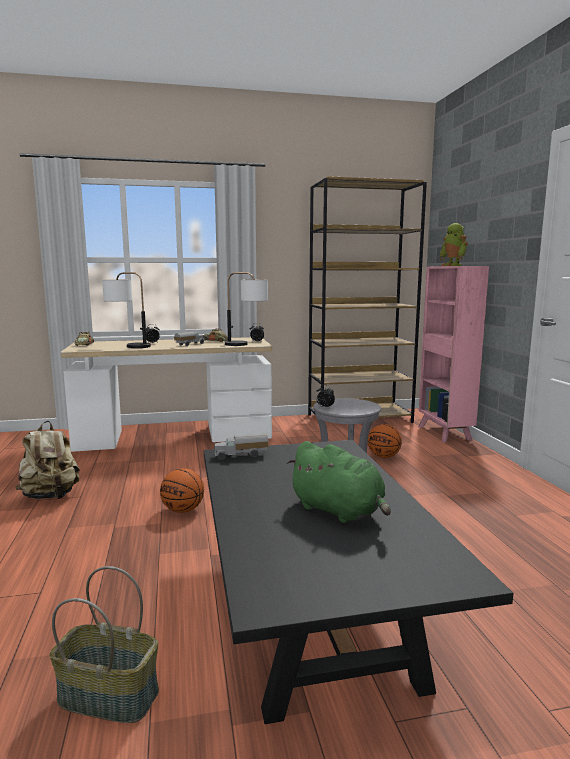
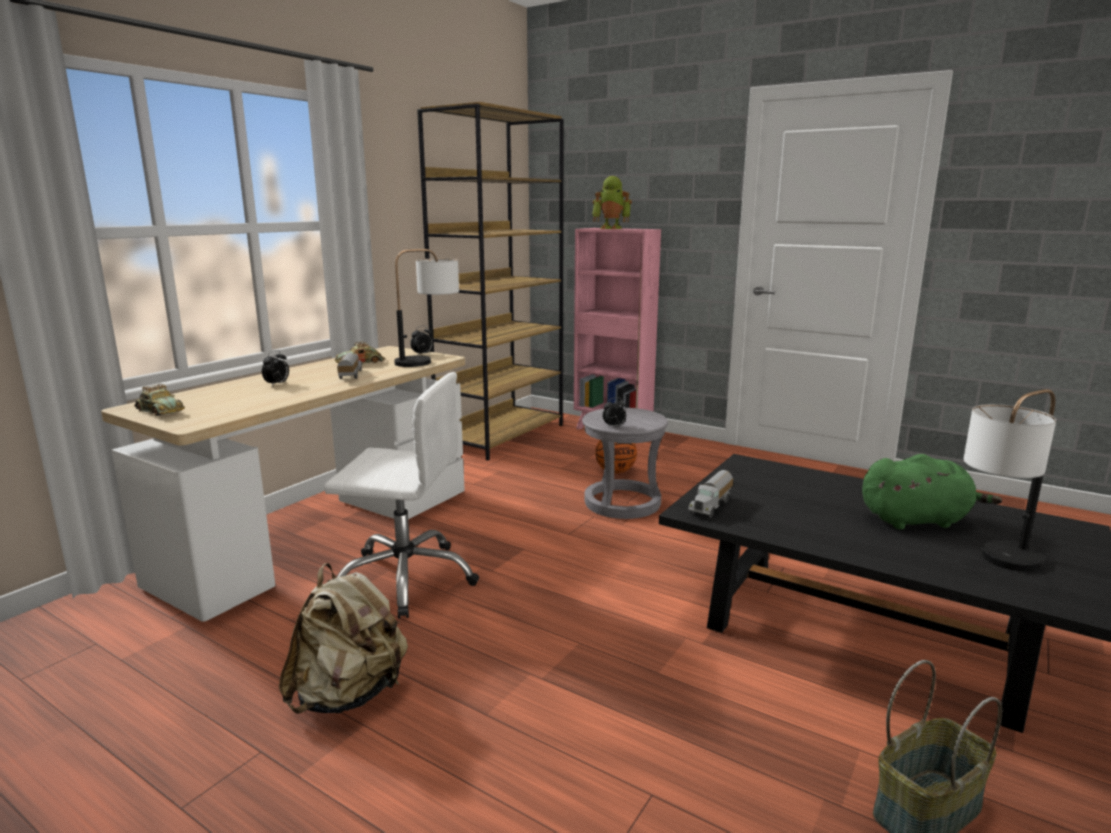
camera: 45 degrees left, 5 degrees up
table lamp [102,272,151,348] -> table lamp moved to [963,389,1056,571]
basketball [160,468,204,513] -> none
none -> white office chair [324,372,479,619]

